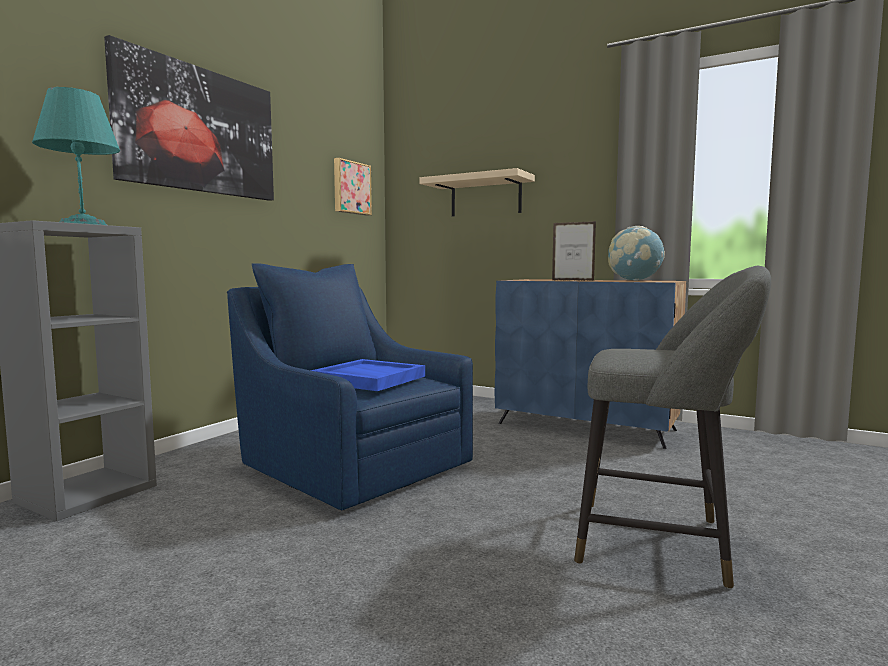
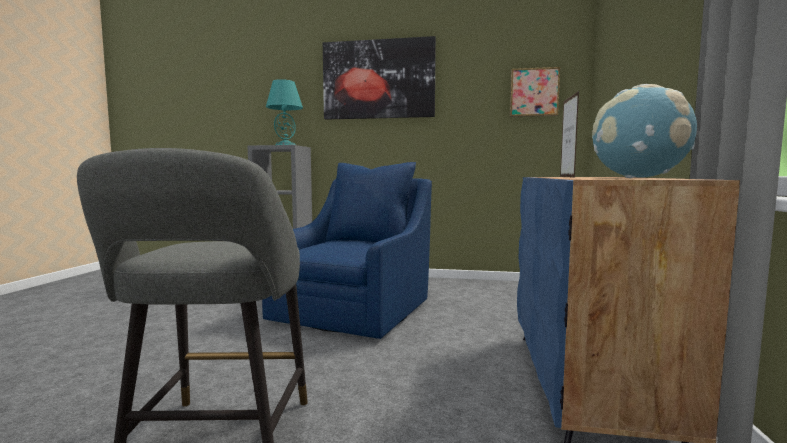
camera: 70 degrees right, 0 degrees up
blue tray [310,359,425,391] -> none
beige shelf [419,168,535,216] -> none

